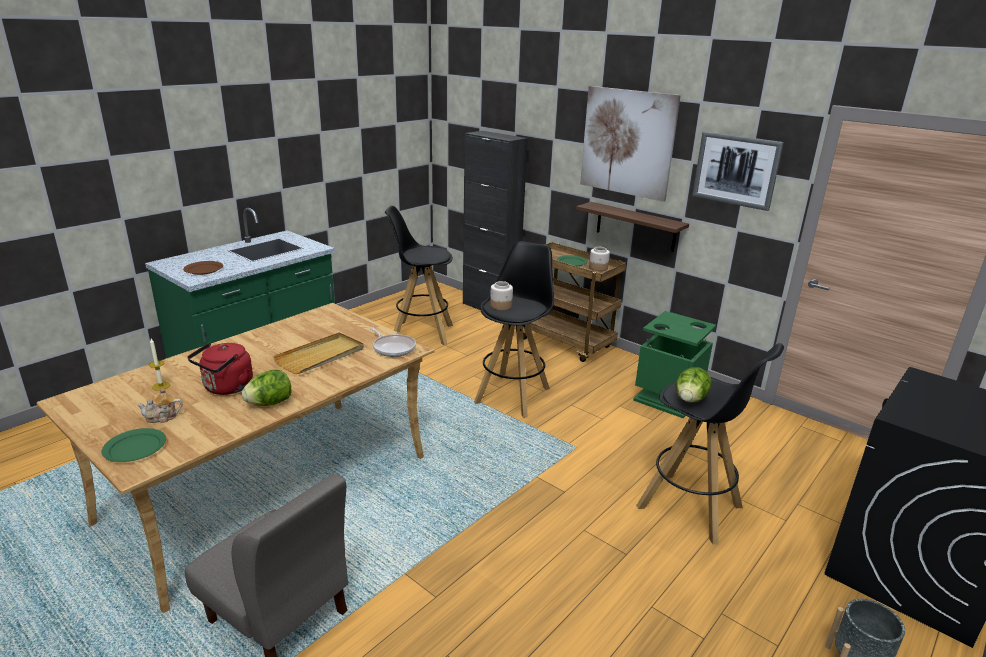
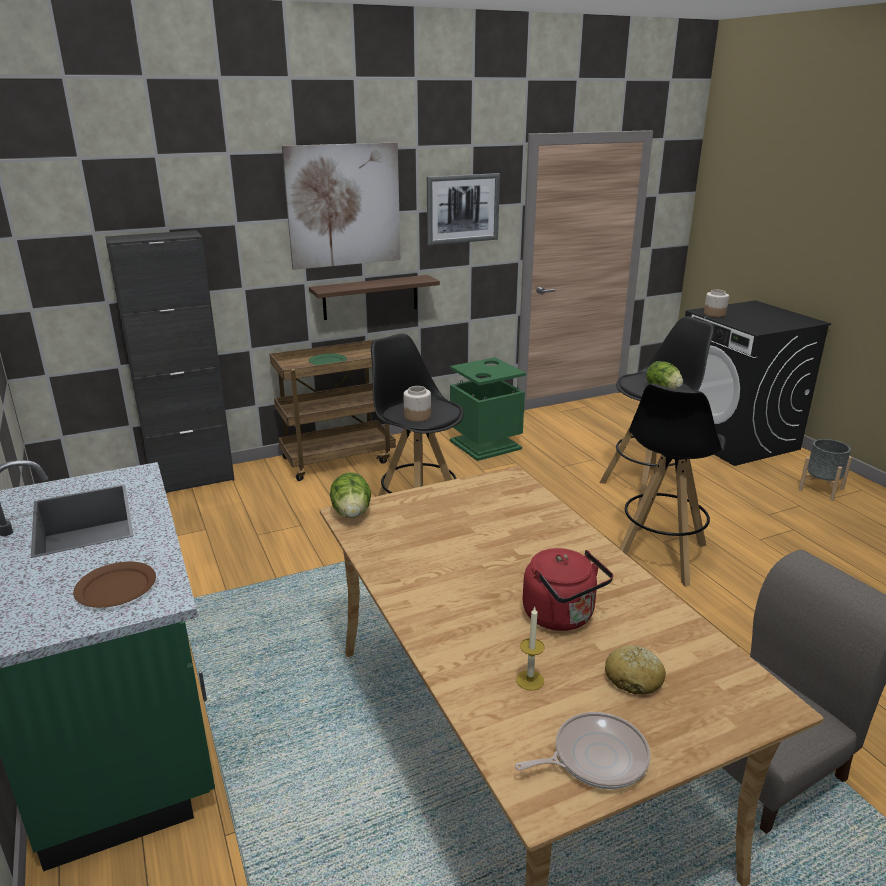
camera: 65 degrees left, 0 degrees up
green plate [102,428,166,462] -> none
teapot [137,388,183,423] -> bread [605,645,666,695]
lettuce [241,370,291,406] -> lettuce moved to [330,472,371,518]
beige tray [273,332,364,374] -> none
frying pan [370,327,416,357] -> frying pan moved to [515,712,650,789]
black stool [385,206,453,345] -> black stool moved to [620,383,726,587]
jar [589,247,610,271] -> jar moved to [704,290,729,317]

